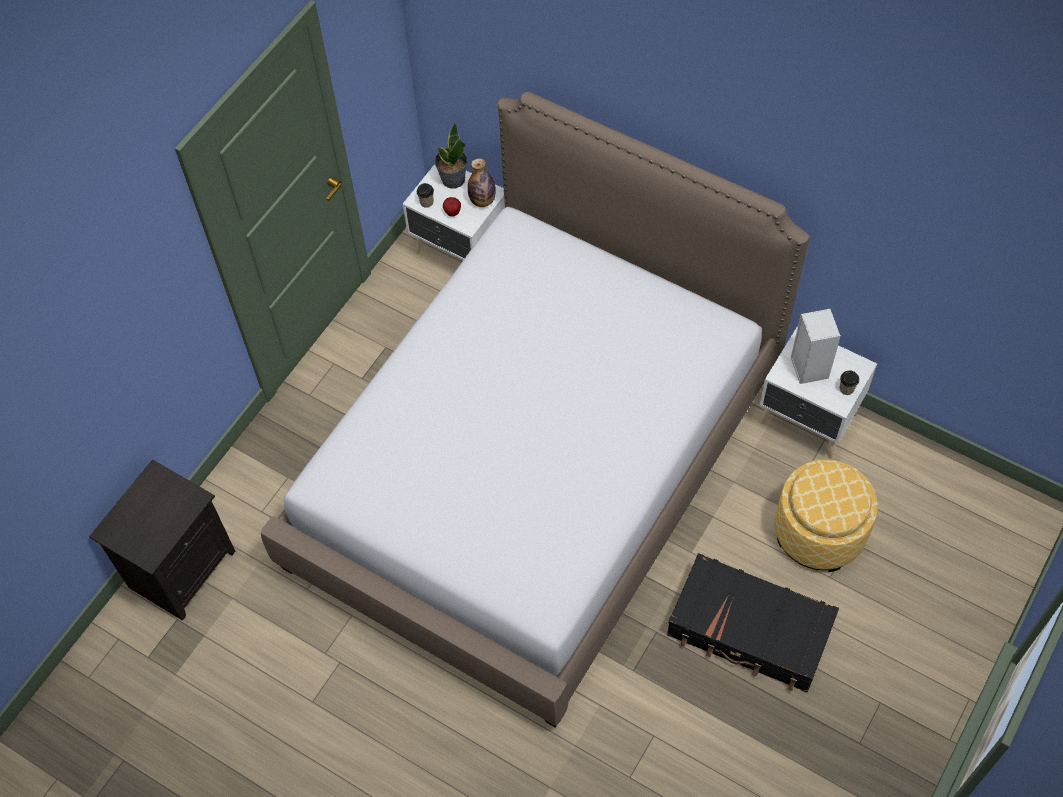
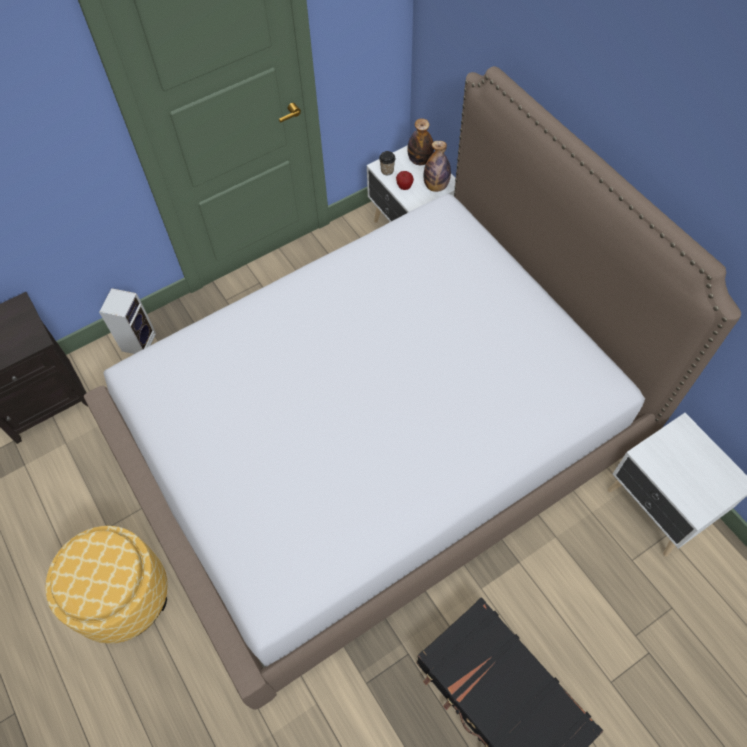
camera: 25 degrees right, 0 degrees up
potted plant [434,123,468,189] -> bottle [407,118,434,165]
ottoman [775,460,878,572] -> ottoman moved to [45,526,168,644]
speaker [791,309,841,384] -> speaker moved to [99,288,156,354]
cup [840,370,859,395] -> none

